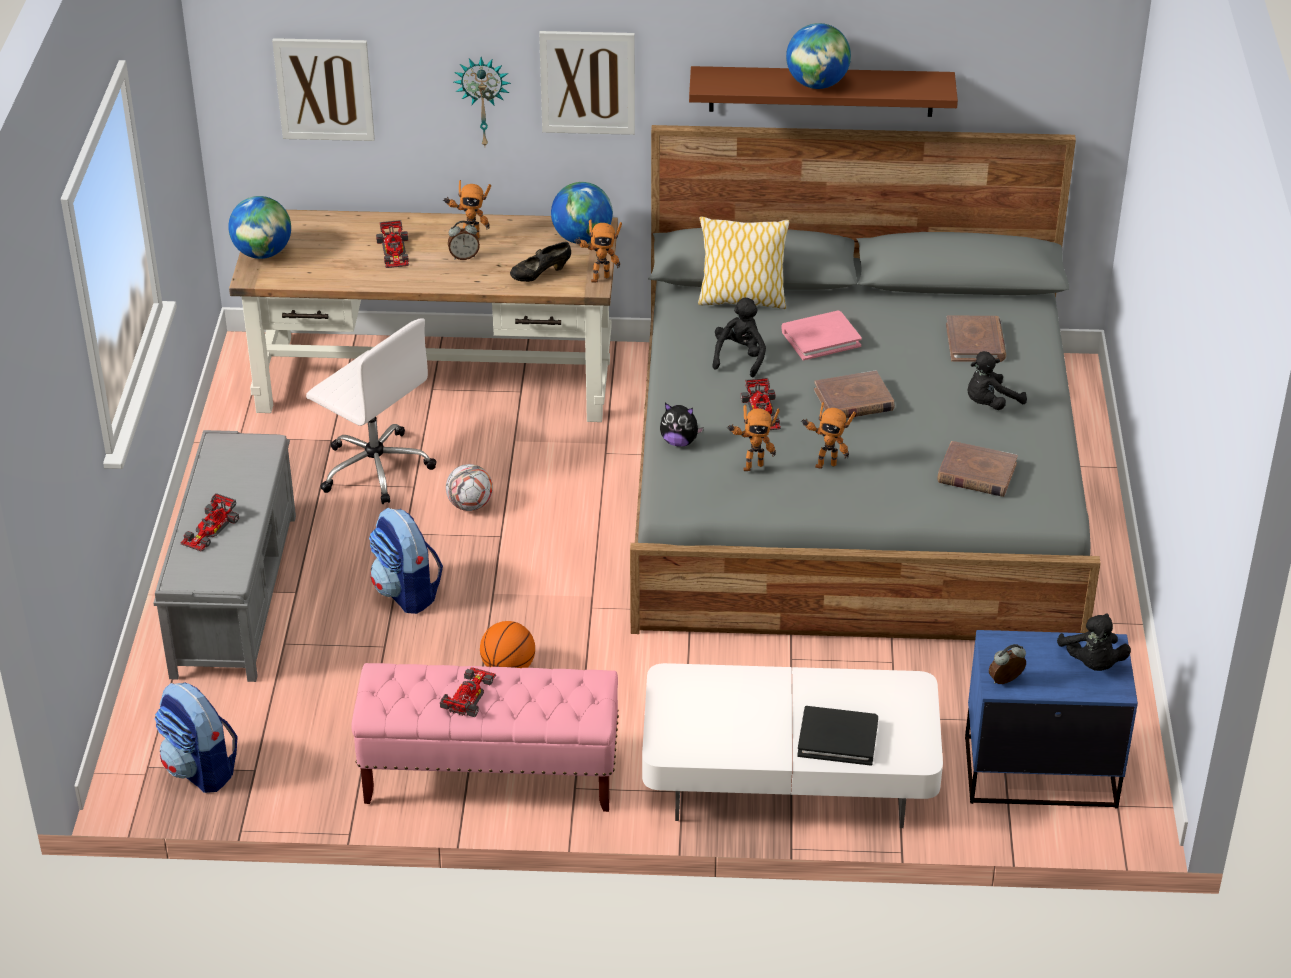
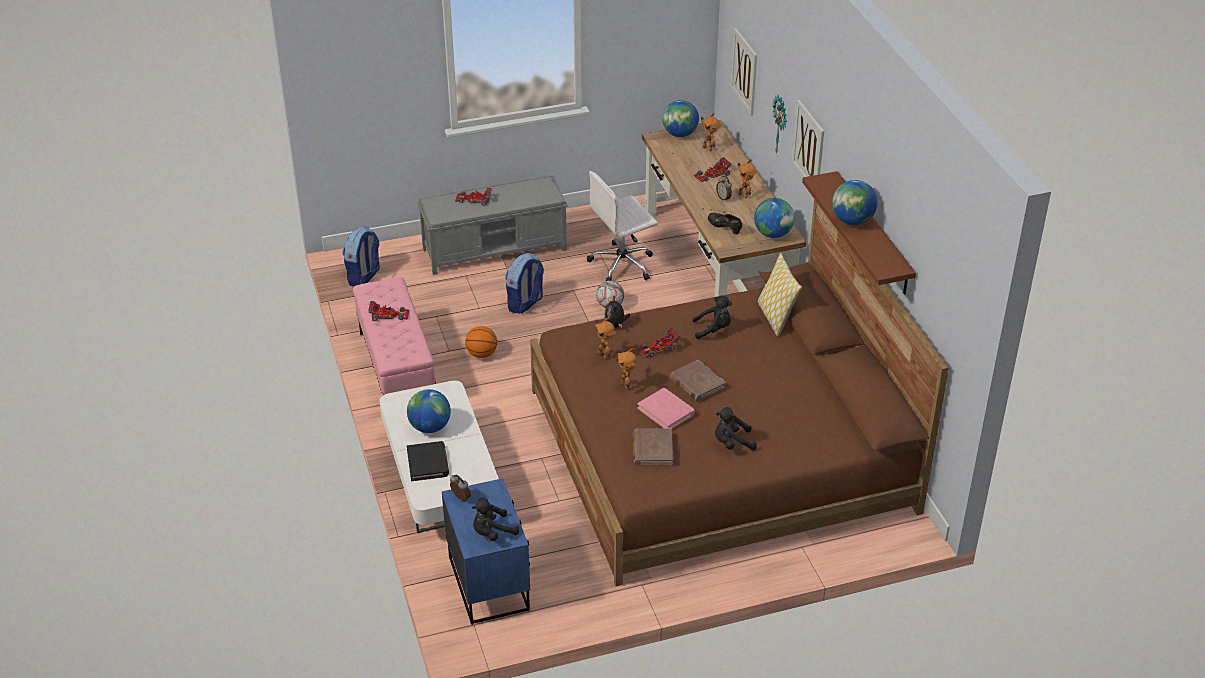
camera: 70 degrees right, 0 degrees up
white office chair [306,318,437,504] -> white office chair turned 45 degrees clockwise [587,171,658,281]
toy robot [575,219,622,283] -> toy robot moved to [701,113,721,151]
grey bed [630,125,1100,640] -> brown bed [530,199,949,586]
pink book [781,310,862,361] -> pink book moved to [638,388,695,429]
brown book [946,316,1006,362] -> none
black plush toy [968,351,1027,410] -> black plush toy turned 45 degrees counterclockwise [715,407,757,451]
none -> globe [407,389,451,433]

